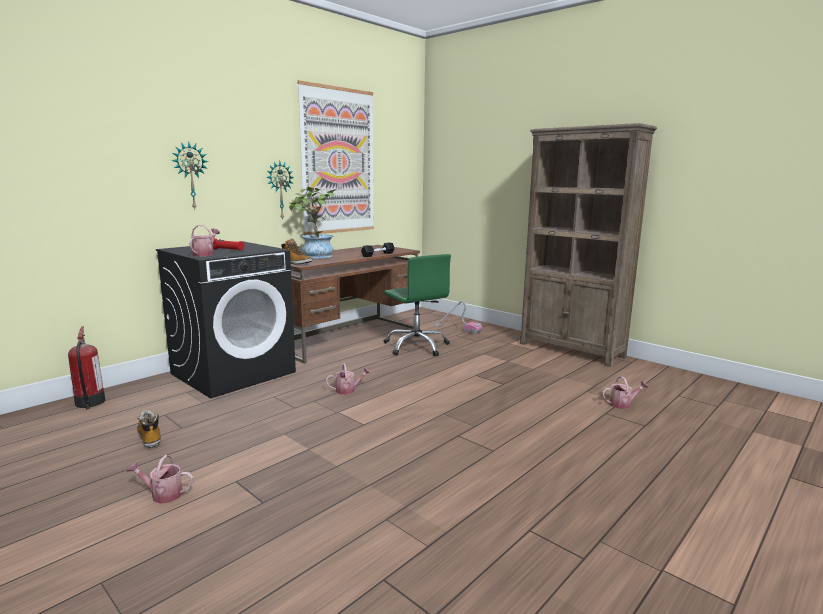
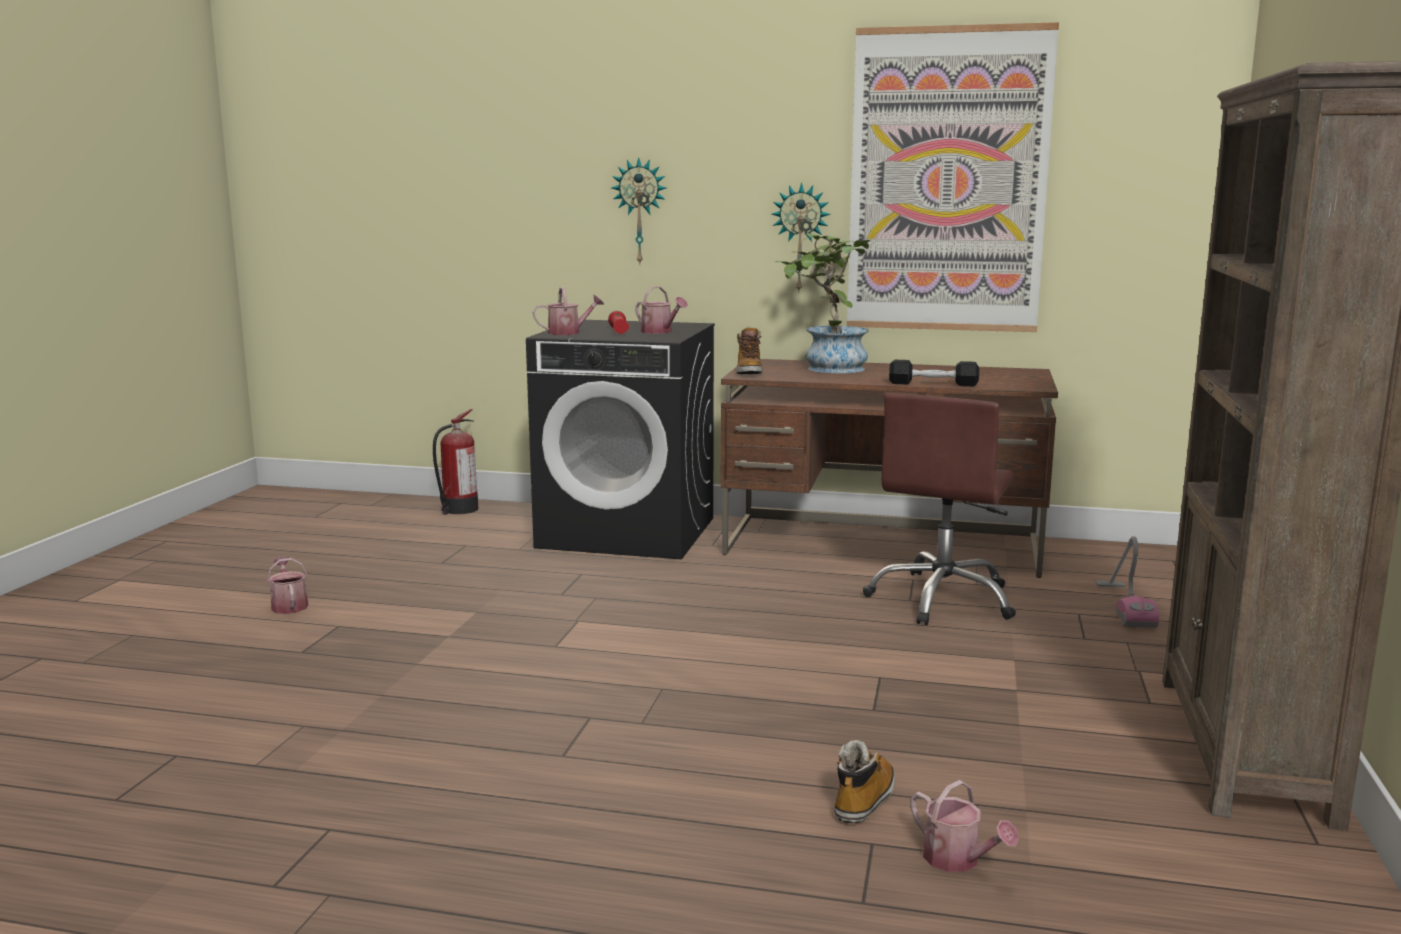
camera: 60 degrees right, 0 degrees up
boot [137,410,161,448] -> boot moved to [835,740,895,824]
watering can [326,363,371,395] -> watering can moved to [635,286,688,334]
green office chair [384,254,451,356] -> brown office chair [863,394,1016,625]

